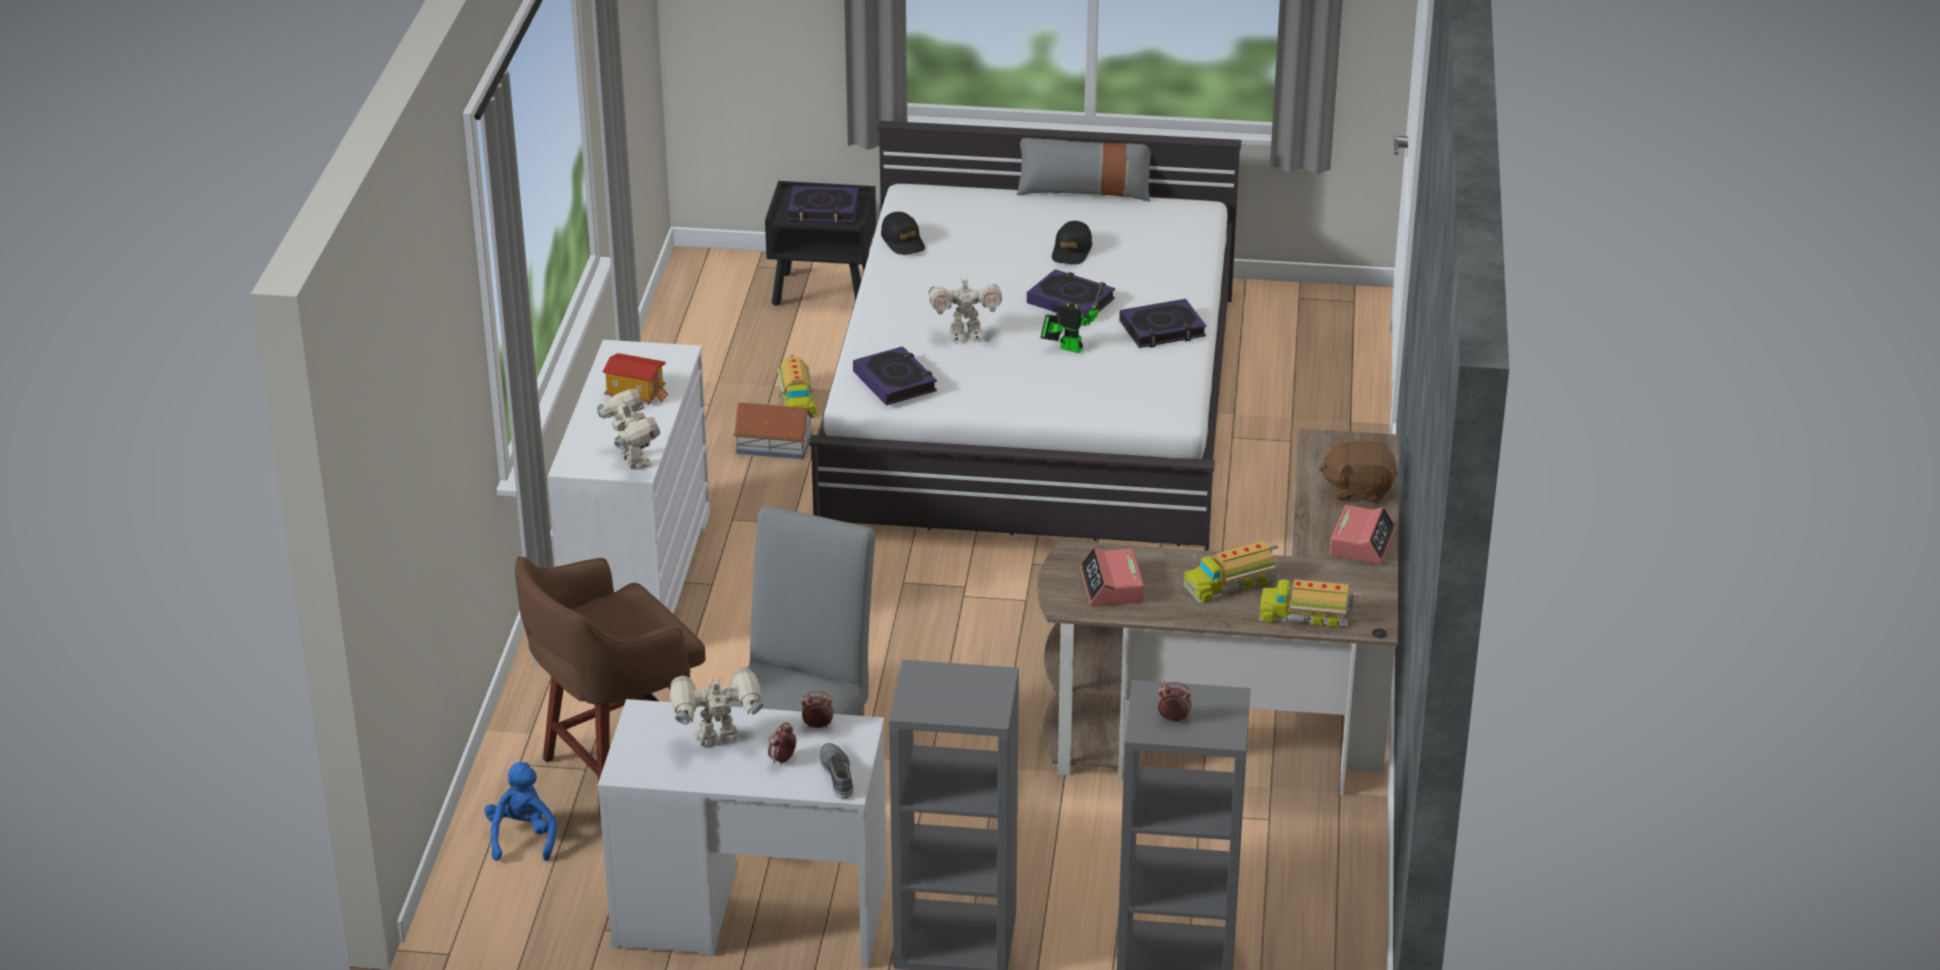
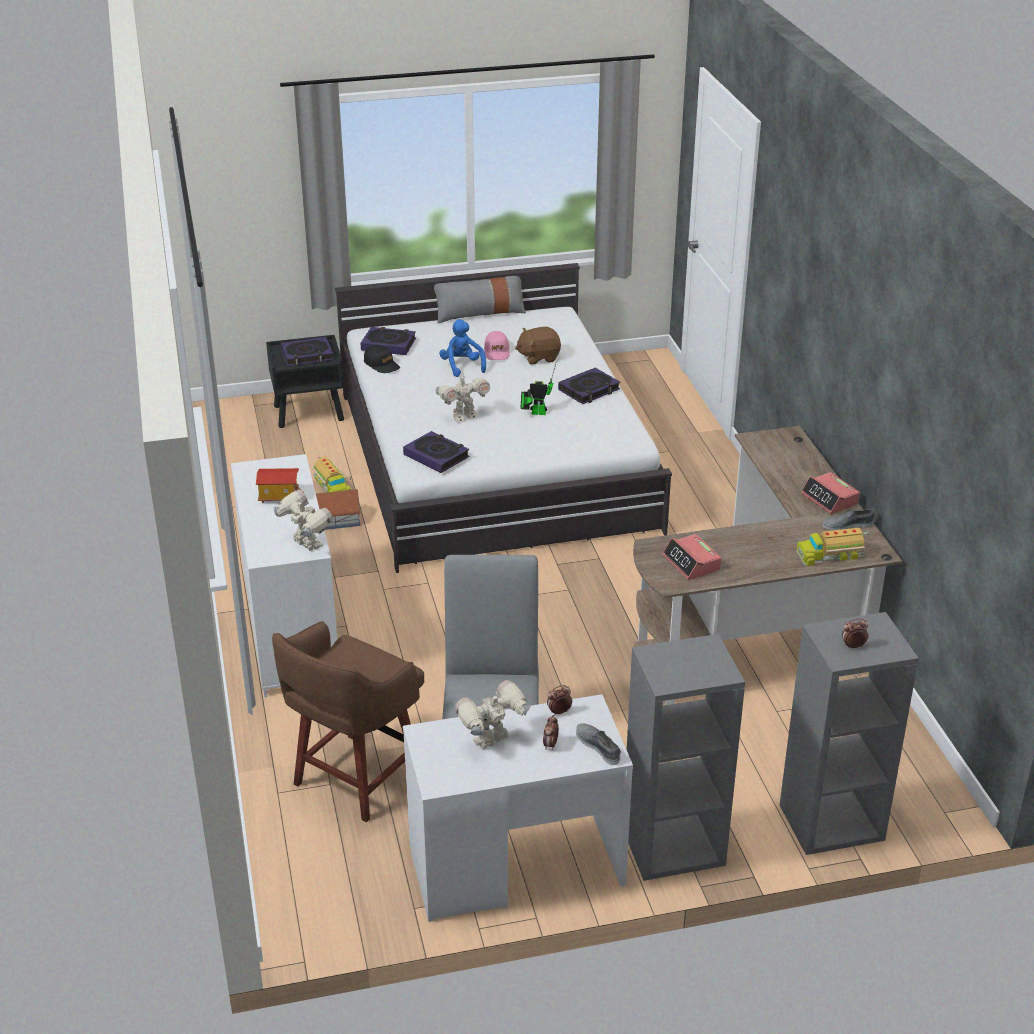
camera: 20 degrees left, 0 degrees up
blue plush toy [484,762,557,861] -> blue plush toy moved to [439,319,486,377]
book [1027,269,1115,318] -> book moved to [361,327,416,355]
black cap [1052,221,1092,264] -> pink cap [484,331,510,360]
toy truck [1184,541,1278,604] -> none
brown plush toy [1318,436,1398,503] -> brown plush toy moved to [515,327,561,365]
alarm clock [1330,505,1395,564] -> alarm clock turned 150 degrees clockwise [801,472,860,514]
none -> grey shoe [822,509,874,531]

